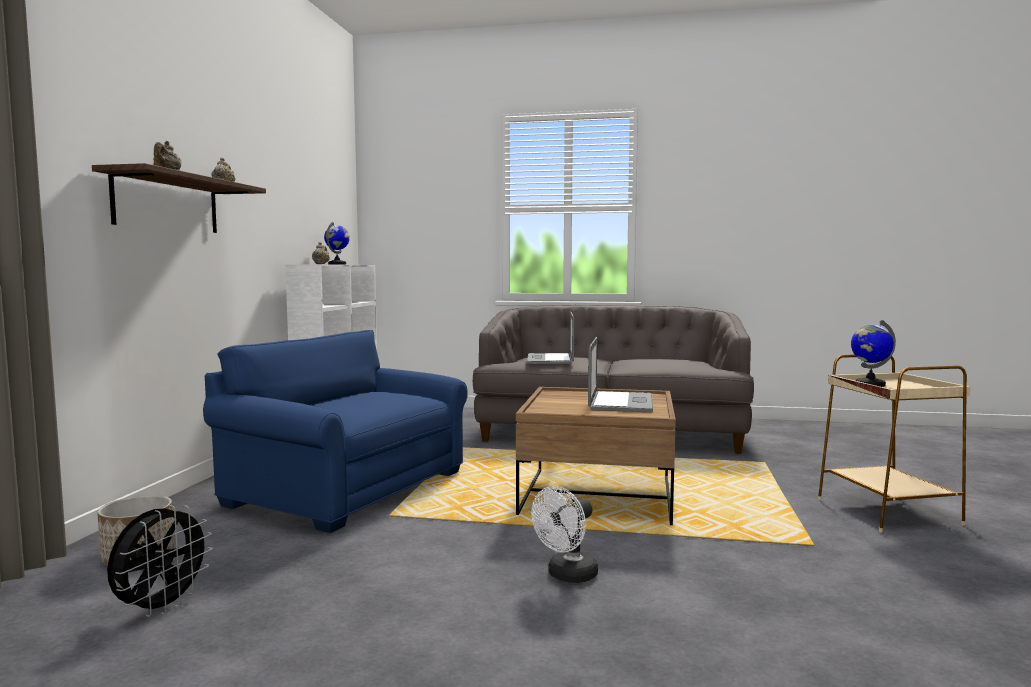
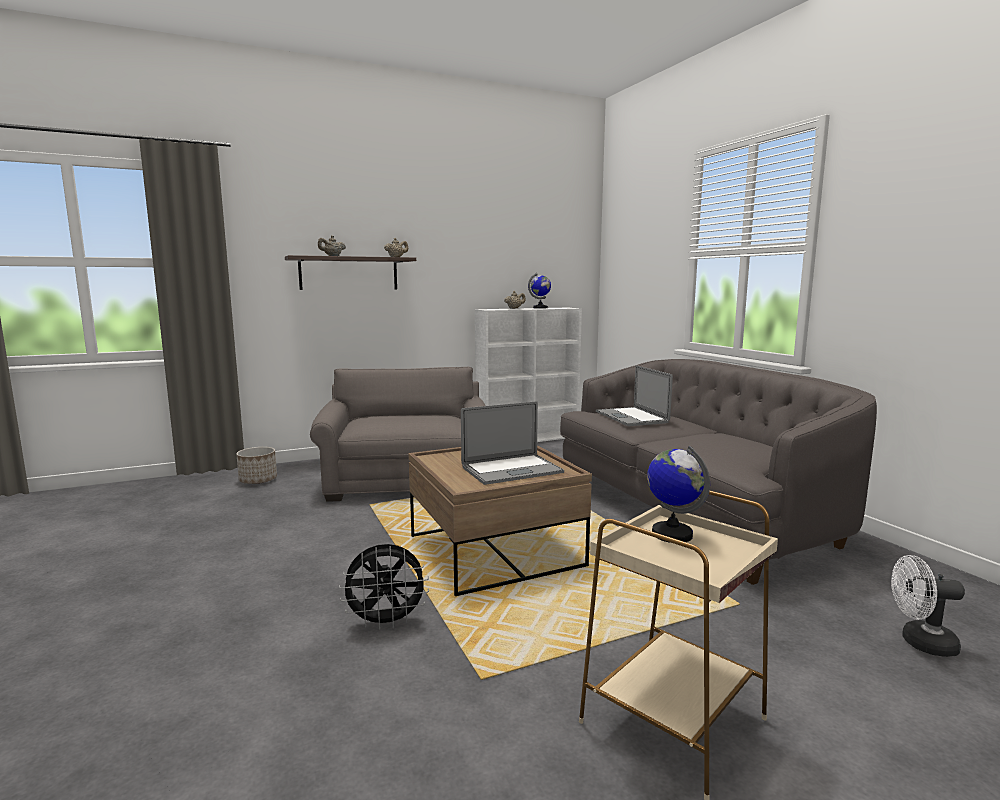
camera: 55 degrees right, 5 degrees up
black fan [107,505,213,617] -> black fan moved to [339,544,429,630]
blue armchair [203,330,468,533] -> grey armchair [310,367,486,502]
laptop [527,312,574,364] -> laptop turned 75 degrees counterclockwise [596,365,673,426]
white fan [531,486,598,583] -> white fan moved to [891,555,965,657]

